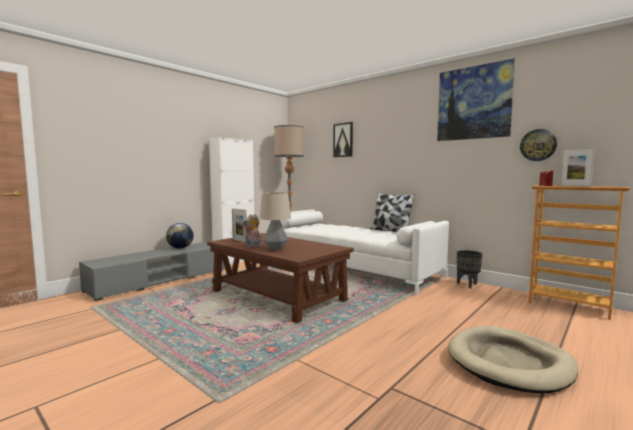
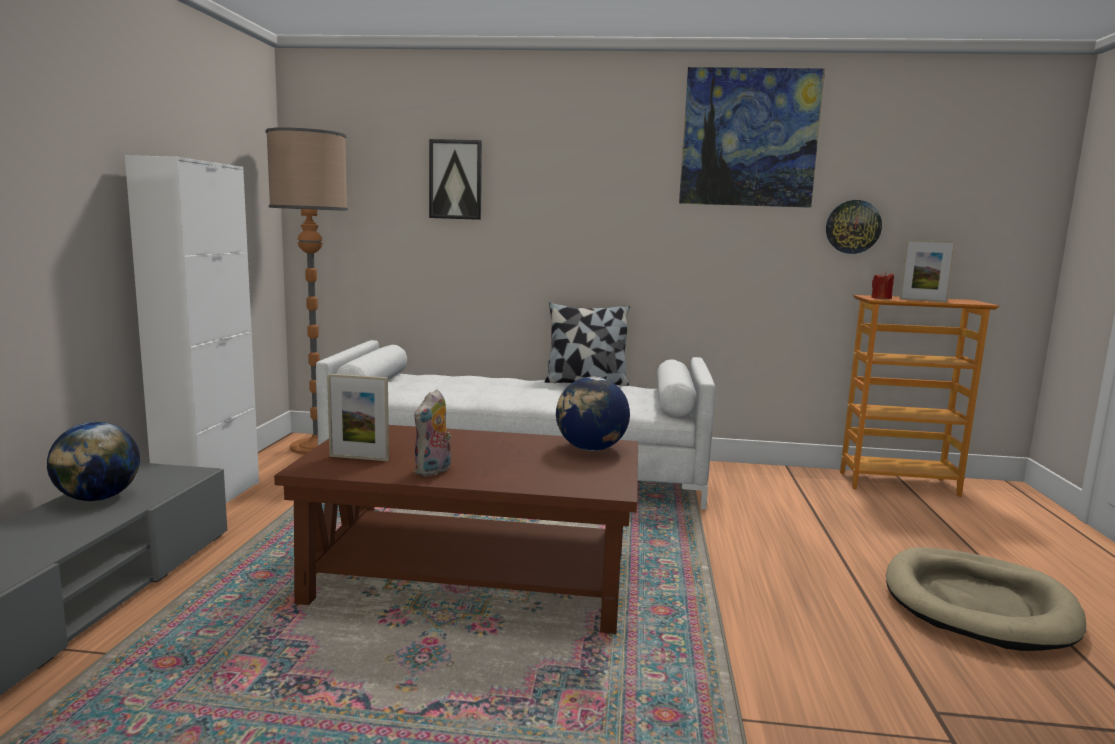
camera: 35 degrees left, 5 degrees up
table lamp [260,192,291,251] -> none
black planter [457,250,483,288] -> none
none -> globe [556,377,630,451]

